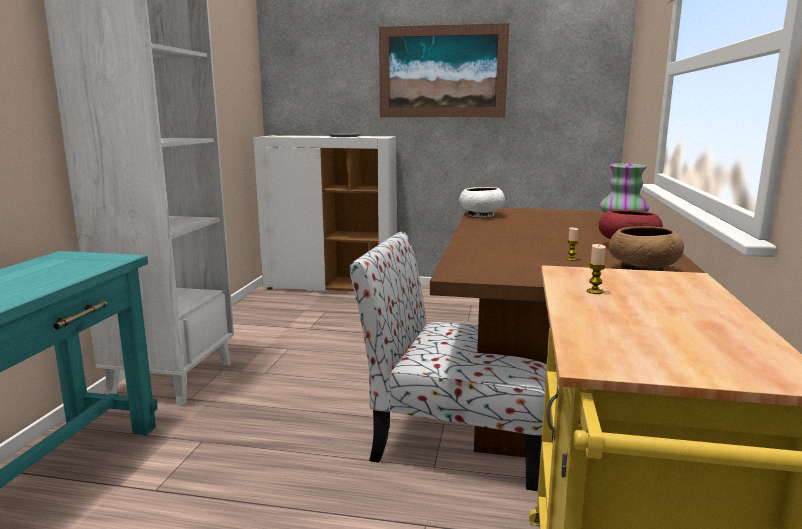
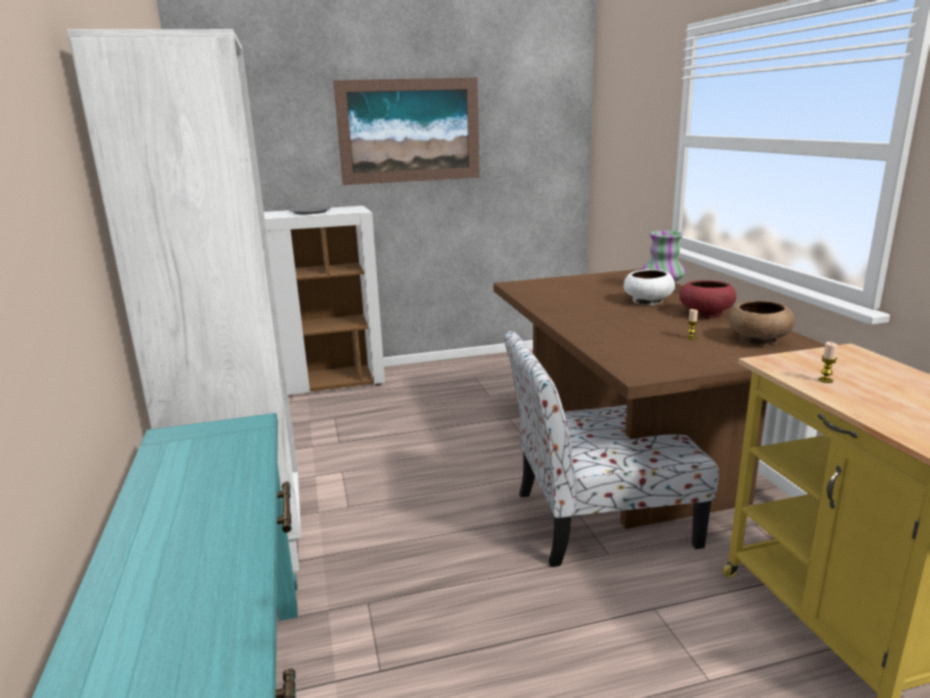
camera: 25 degrees left, 5 degrees up
white bowl [459,187,505,217] -> white bowl moved to [624,269,675,305]

